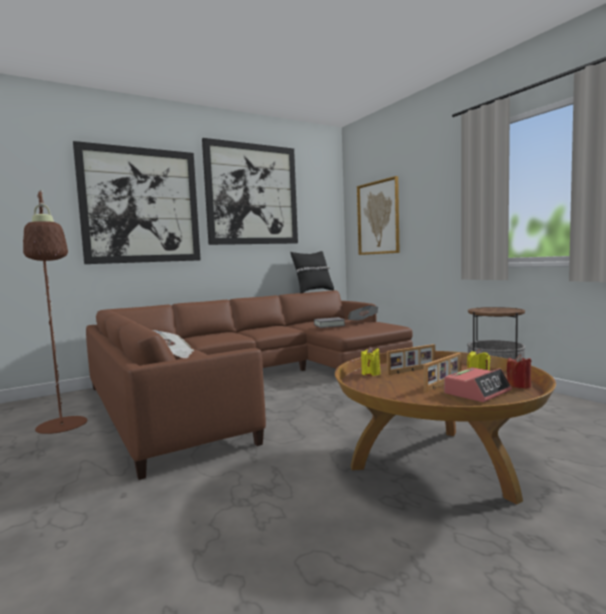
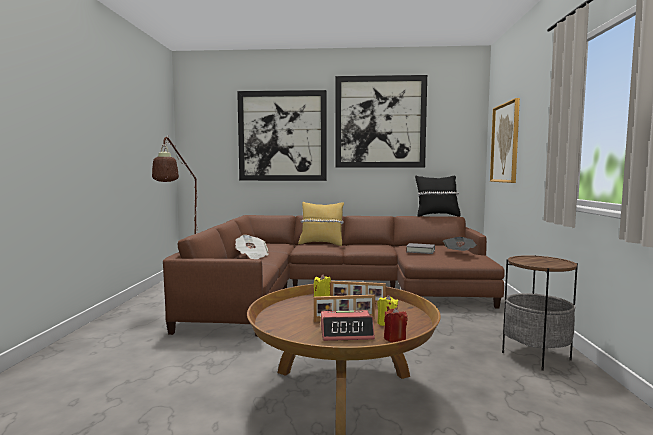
camera: 35 degrees right, 0 degrees up
none -> yellow pillow [298,202,344,246]

